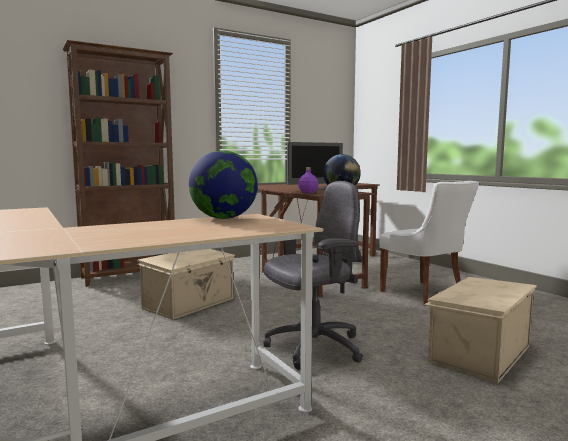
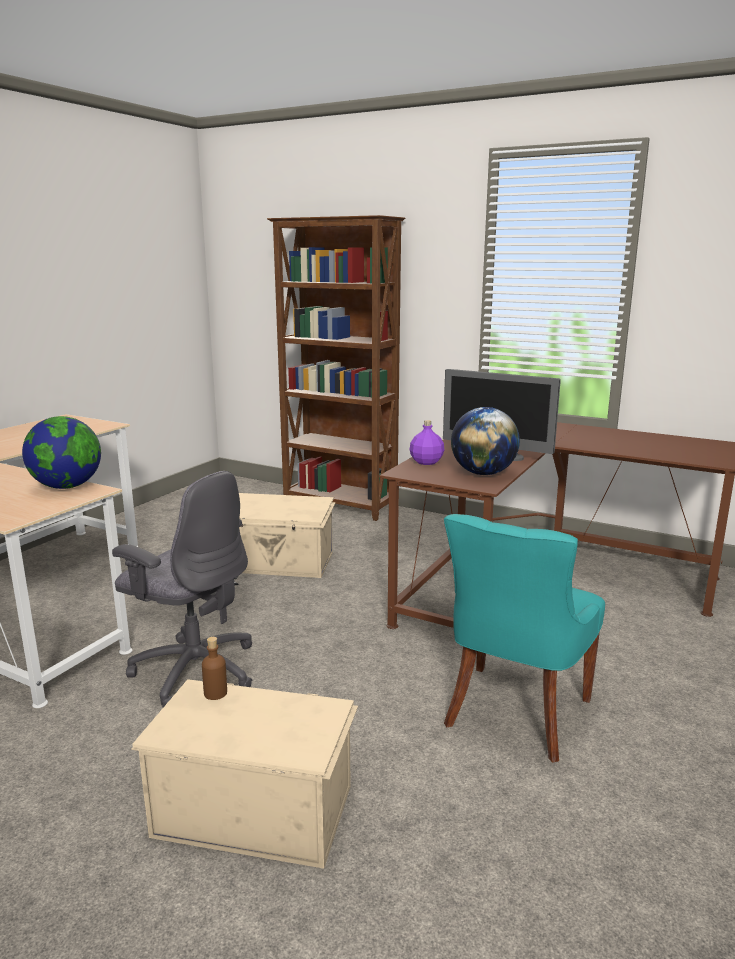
camera: 60 degrees right, 10 degrees up
white chair [379,181,479,306] -> turquoise chair [444,514,605,763]
none -> brown bottle [202,637,227,700]

